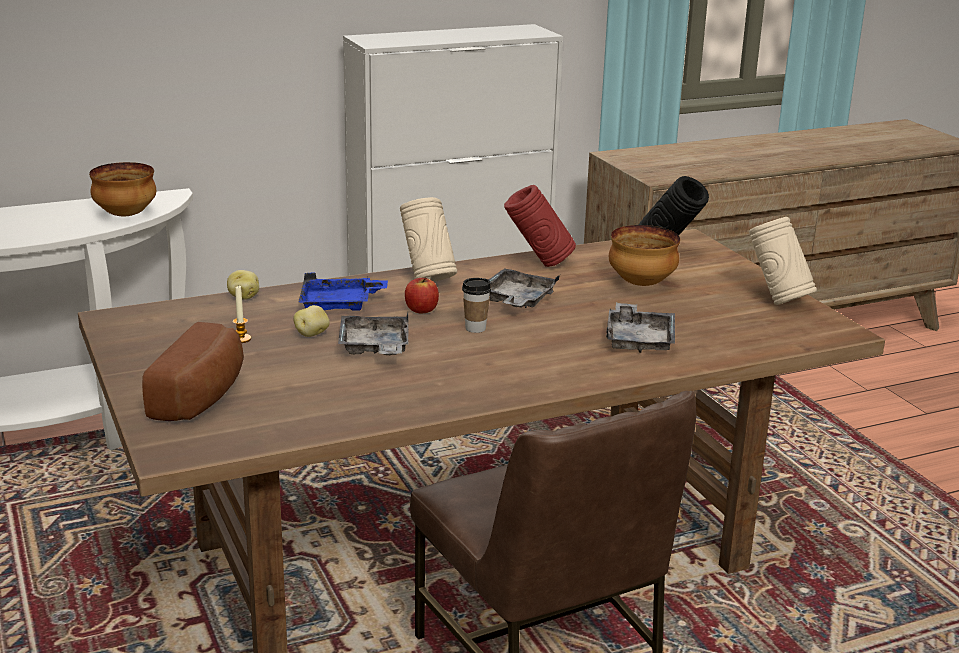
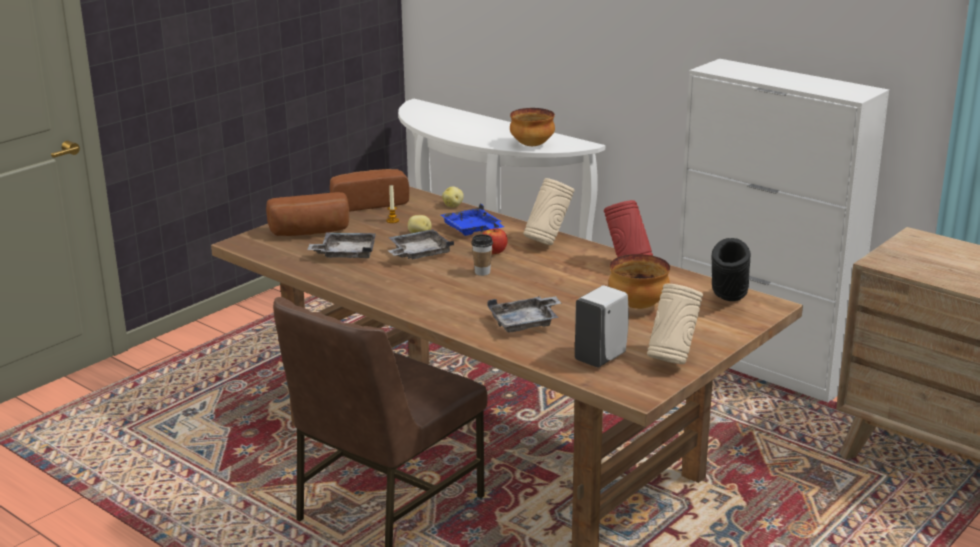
camera: 65 degrees right, 0 degrees up
grey tray [489,268,560,308] -> grey tray moved to [307,232,376,258]
none -> bread [330,169,409,212]
none -> white soap dispenser [575,285,629,368]

